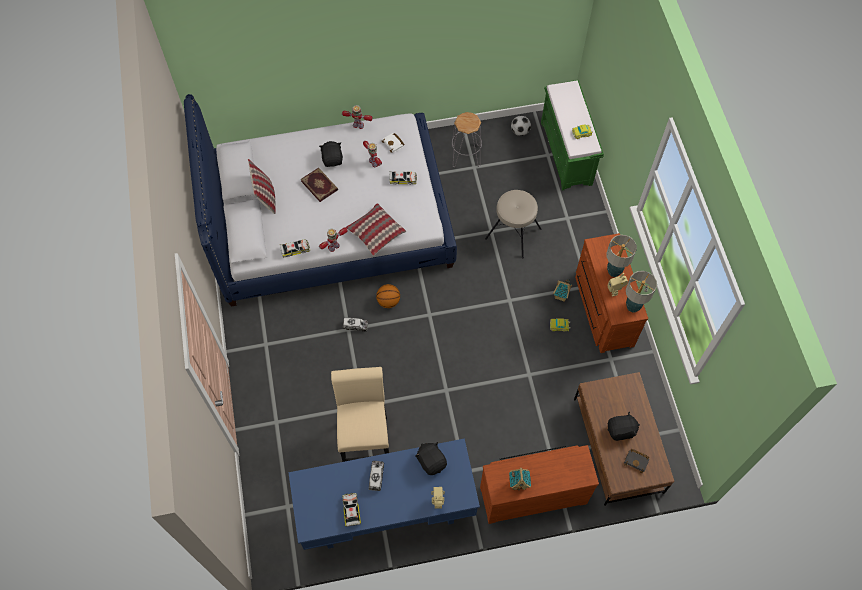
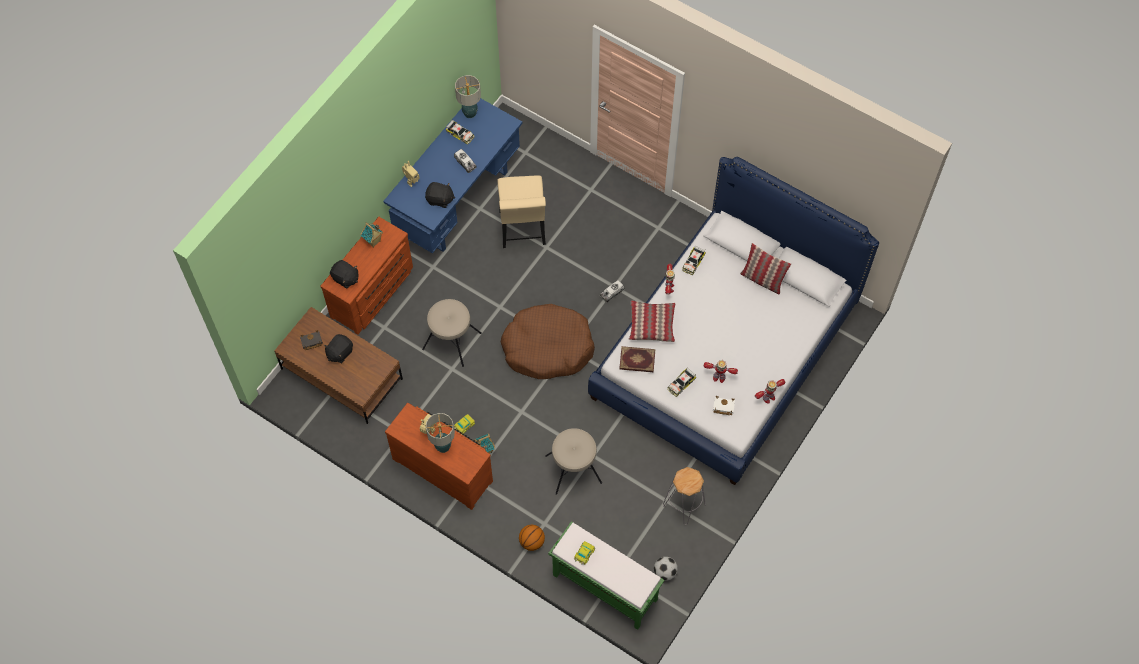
camera: 135 degrees right, 0 degrees up
book [301,168,338,202] -> book moved to [619,346,655,372]
black plush toy [319,141,343,167] -> black plush toy moved to [330,260,358,289]
beige chair [331,367,389,462] -> beige chair turned 45 degrees clockwise [497,176,546,248]
basketball [376,284,400,308] -> basketball moved to [519,525,545,551]
table lamp [626,271,657,312] -> table lamp moved to [455,75,481,118]
none -> beige stool [422,299,482,367]
none -> brown dog bed [501,304,595,379]

